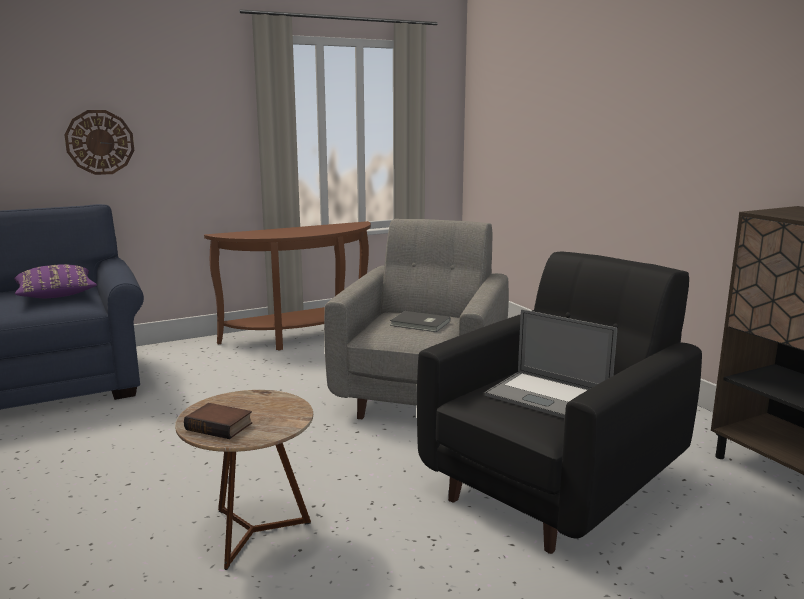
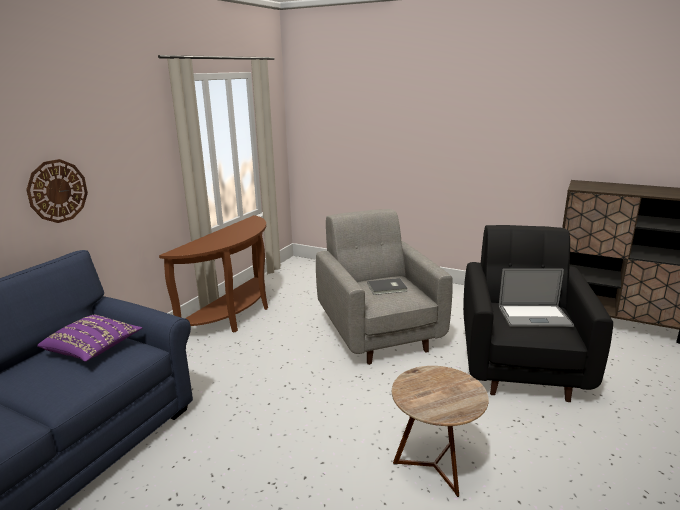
camera: 35 degrees left, 5 degrees up
book [184,403,252,439] -> none

